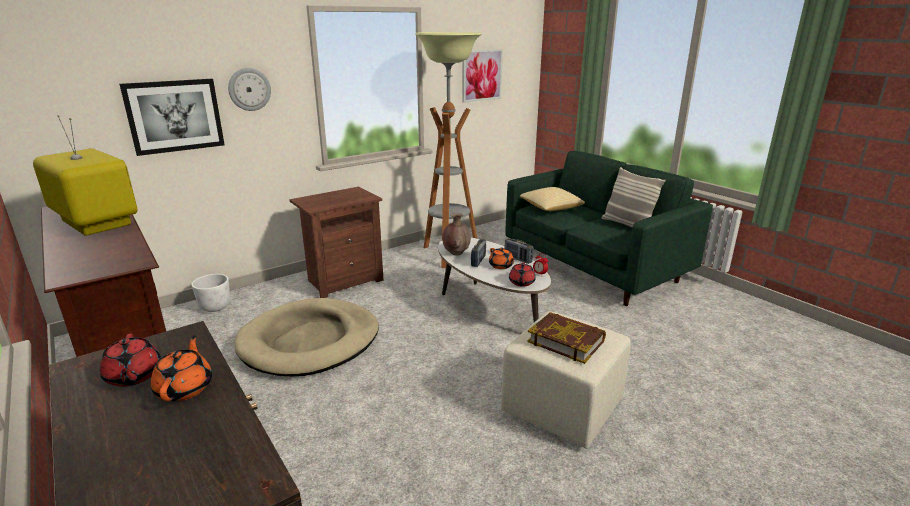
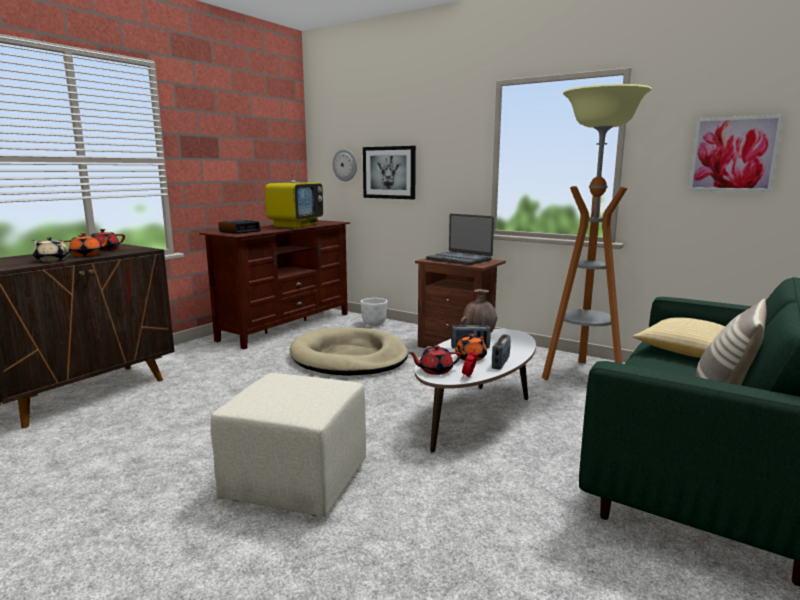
camera: 70 degrees right, 10 degrees down
wall clock [228,68,271,111] -> wall clock moved to [333,149,357,181]
book [527,312,606,364] -> none
none -> beige teapot [32,237,69,262]
none -> alarm clock [218,220,261,234]
none -> laptop [426,214,494,265]

